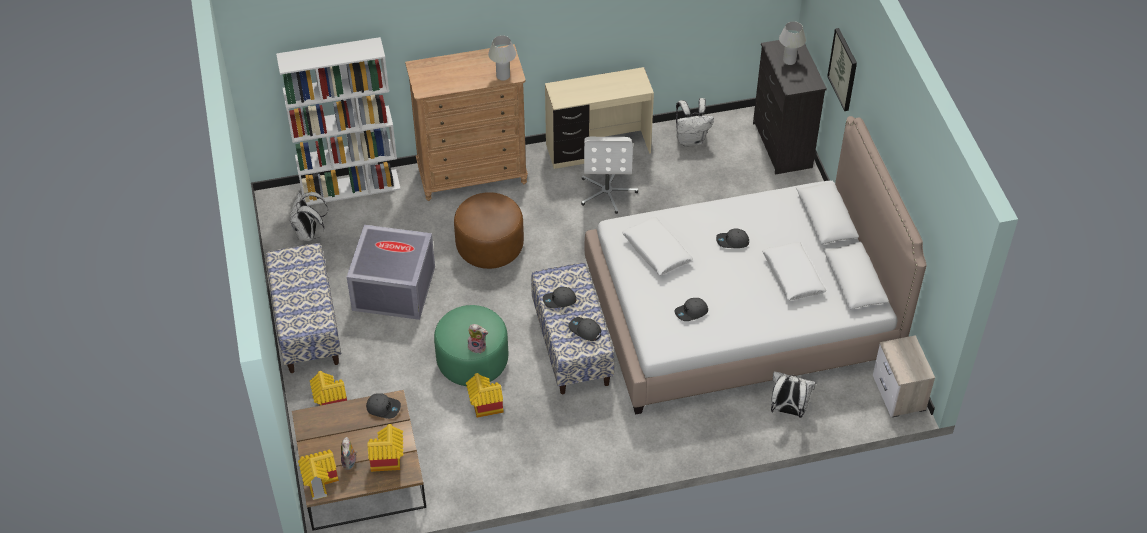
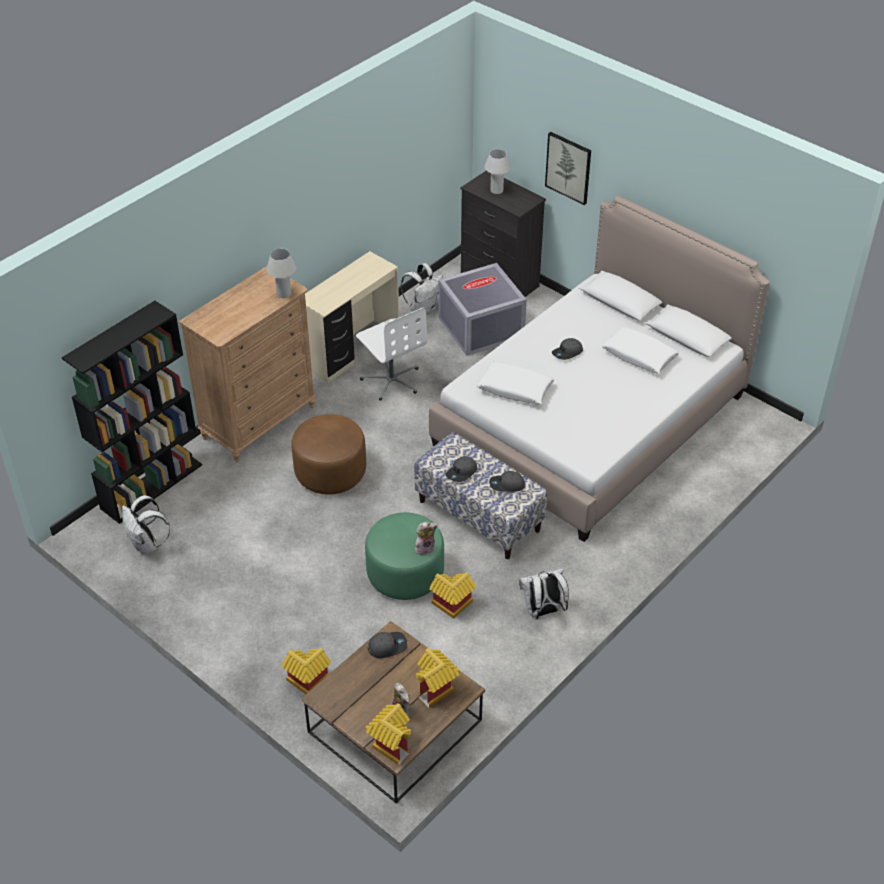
camera: 35 degrees left, 5 degrees down
bench [266,243,341,373] -> none
white bookcase [276,37,401,206] -> black bookcase [62,301,202,524]
grey storage box [347,225,435,320] -> grey storage box moved to [439,263,527,356]
grey cap [674,298,708,321] -> none
white backpack [771,371,816,418] -> white backpack moved to [519,569,569,620]
nightstand [873,335,935,417] -> none

